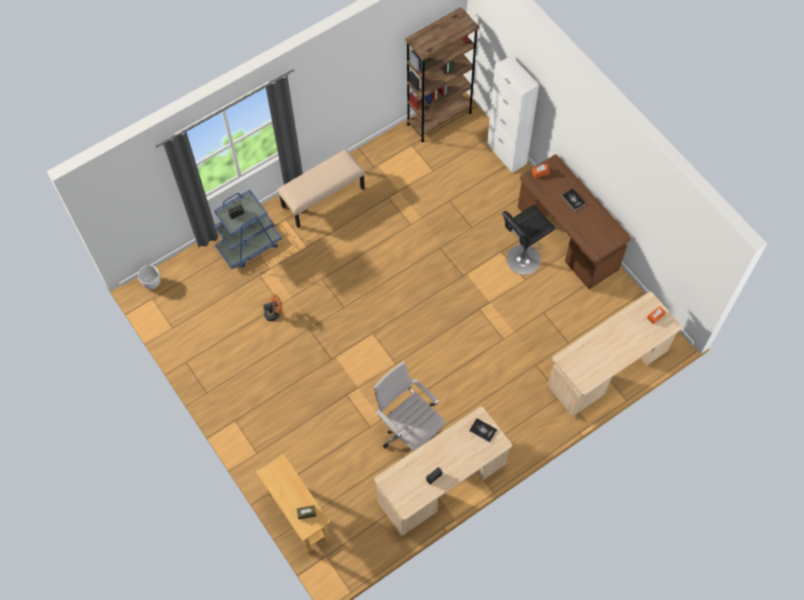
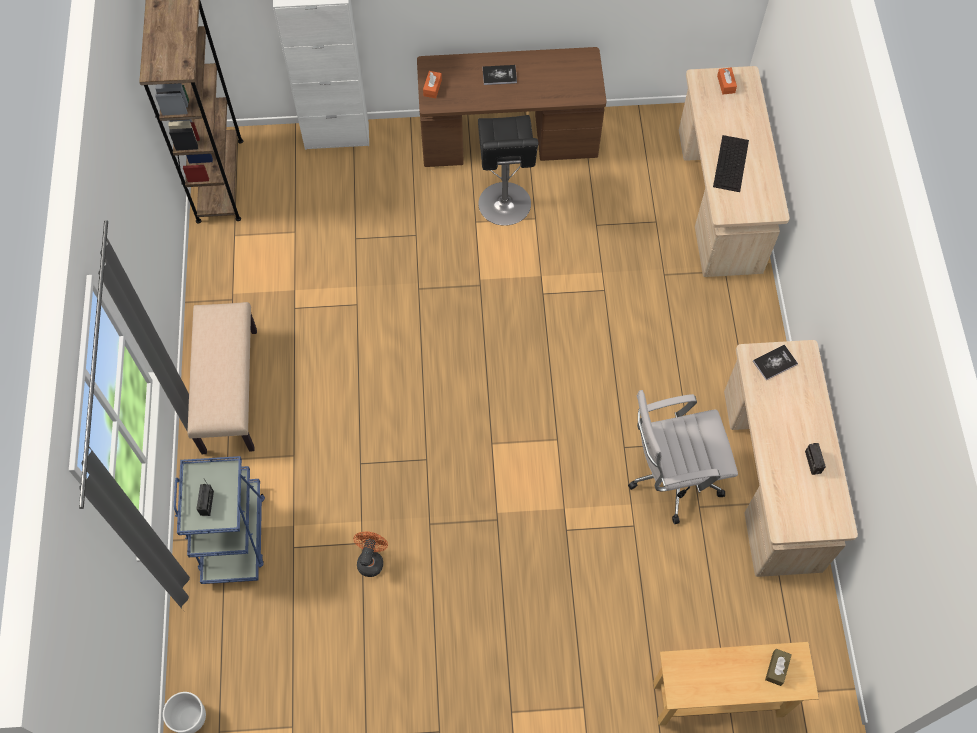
camera: 60 degrees left, 0 degrees up
none -> keyboard [713,135,749,192]

